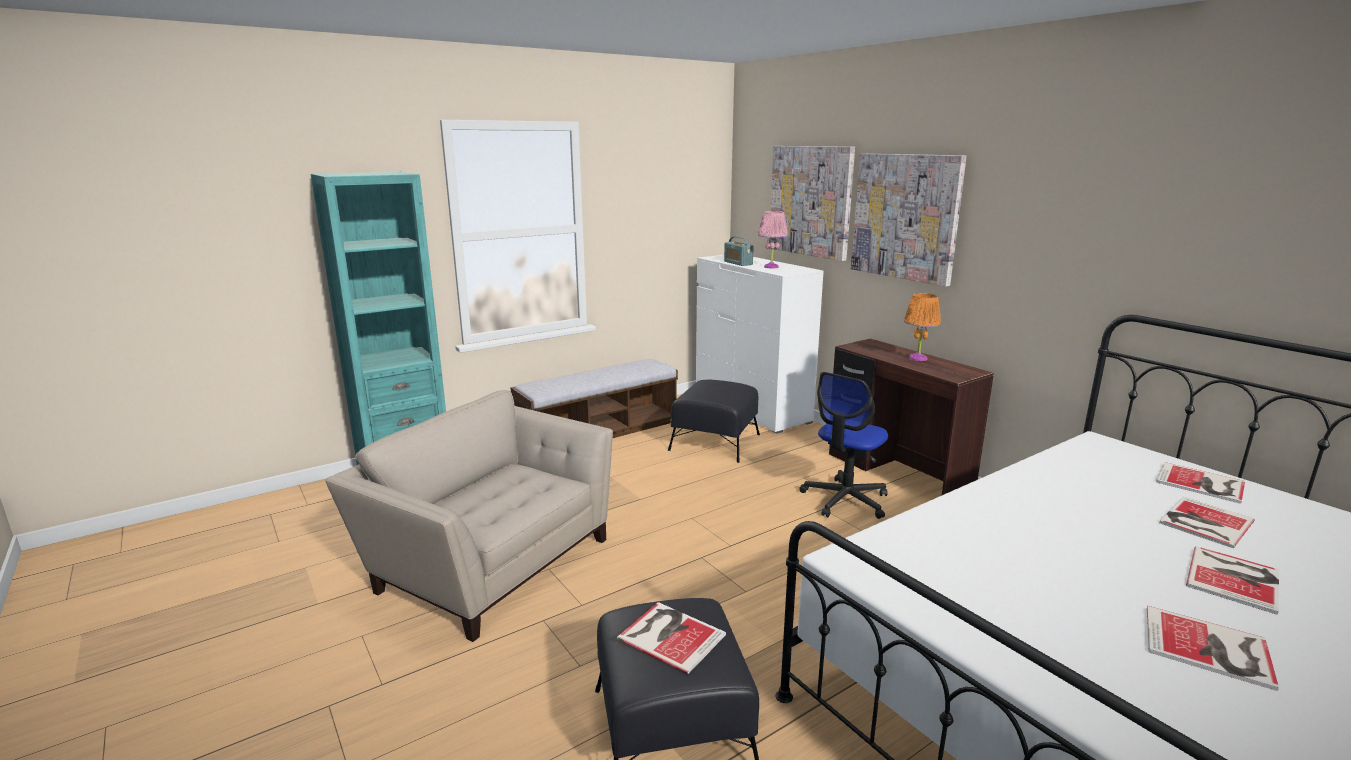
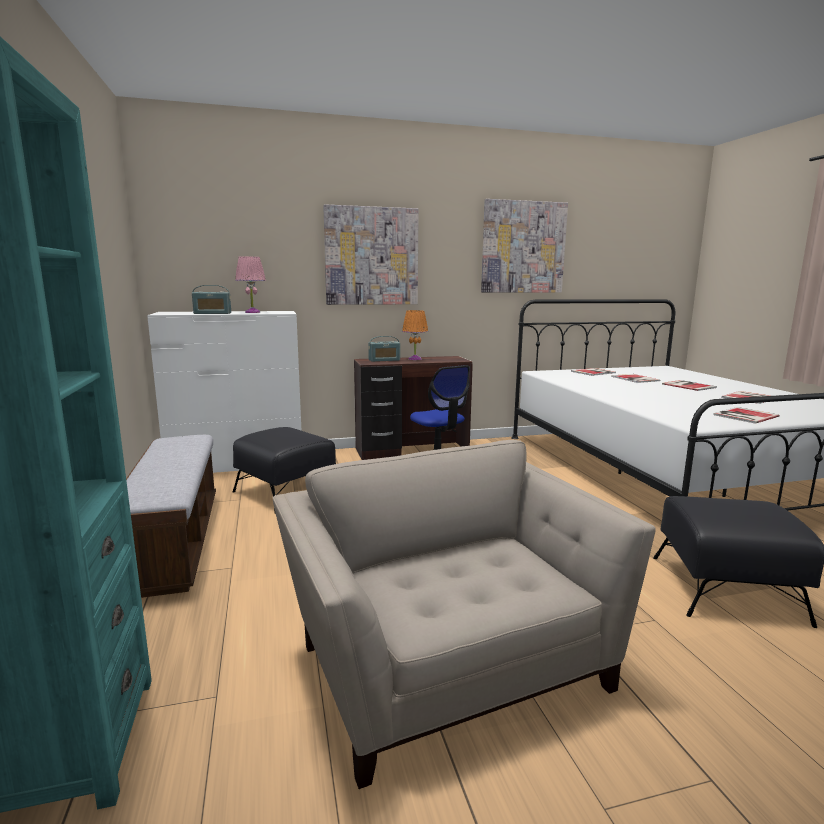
camera: 70 degrees left, 5 degrees down
beige armchair [325,390,613,642] -> beige armchair turned 105 degrees clockwise [273,440,656,789]
book [617,602,726,674] -> book moved to [713,407,780,424]
picture [769,146,855,261] -> picture moved to [481,199,568,293]
none -> radio [368,336,400,362]

